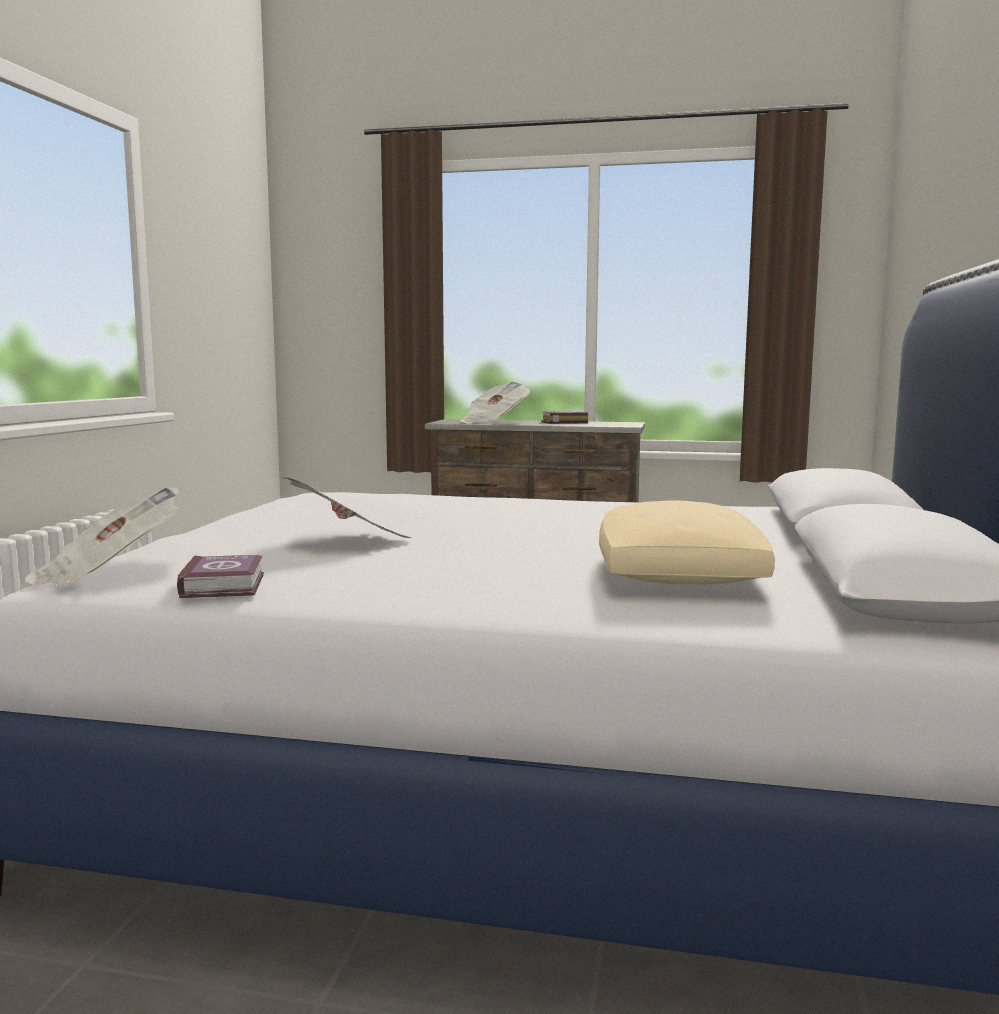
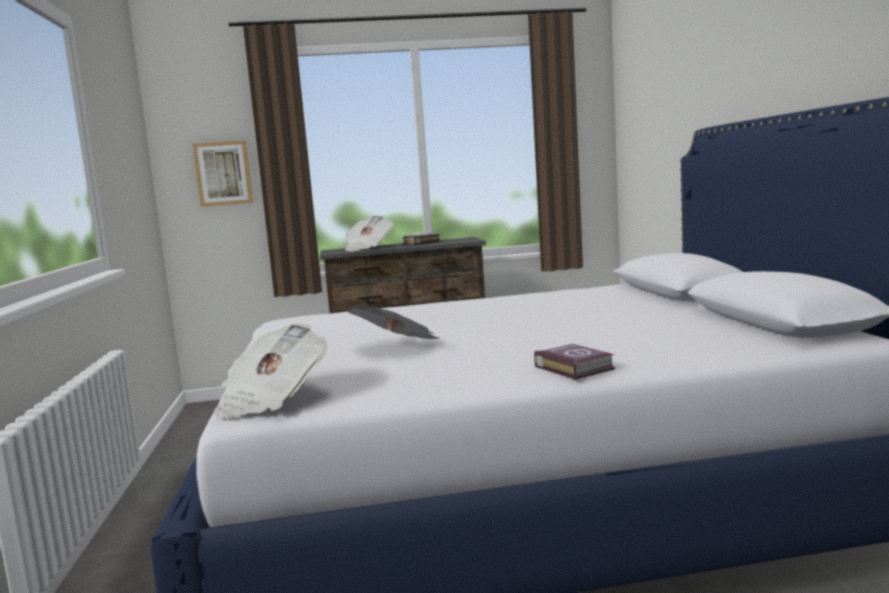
camera: 20 degrees left, 0 degrees up
book [177,555,264,598] -> book moved to [534,344,615,380]
beige pillow [599,500,775,585] -> none
none -> picture [192,140,253,207]

